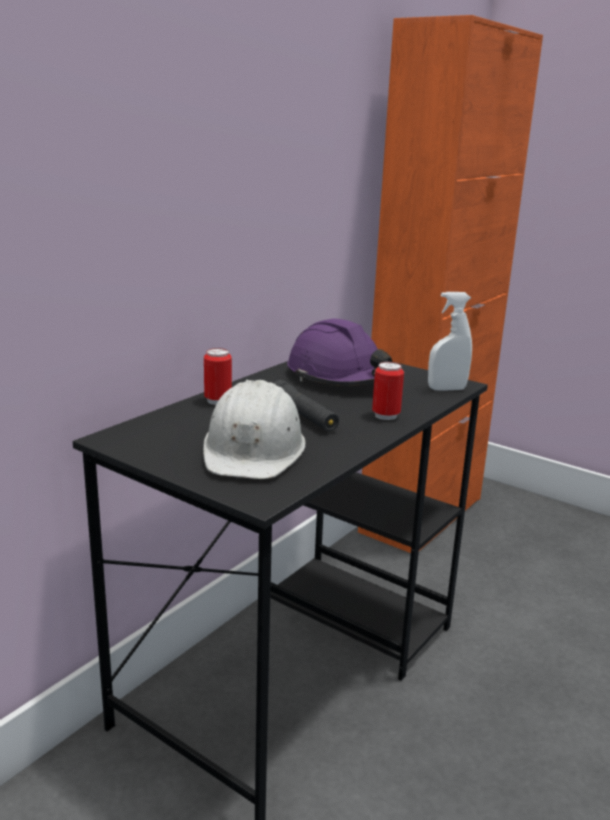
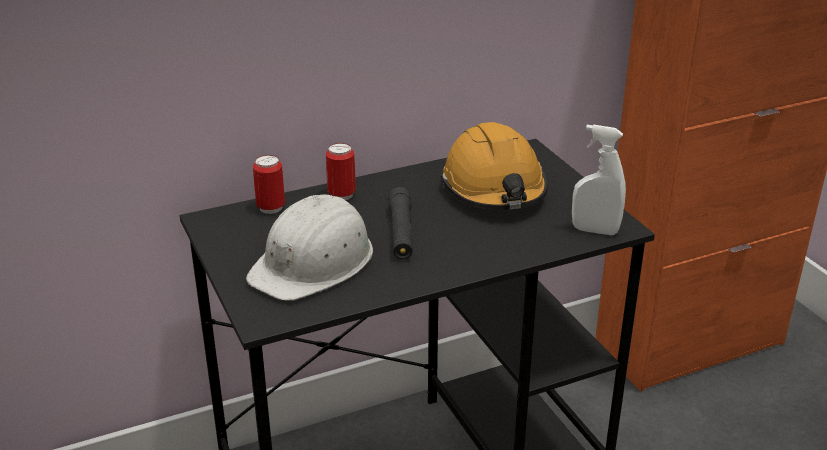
camera: 30 degrees right, 10 degrees up
purple hard hat [287,319,392,386] -> orange hard hat [441,122,548,210]
can [372,362,404,420] -> can moved to [253,155,285,214]

